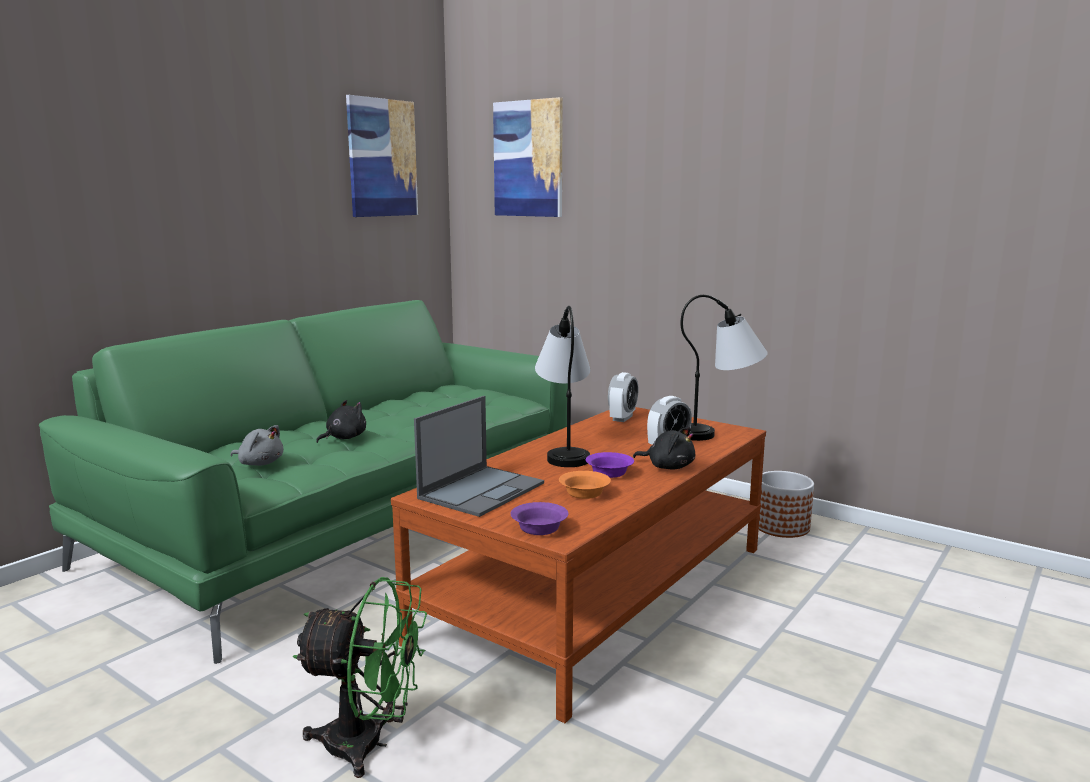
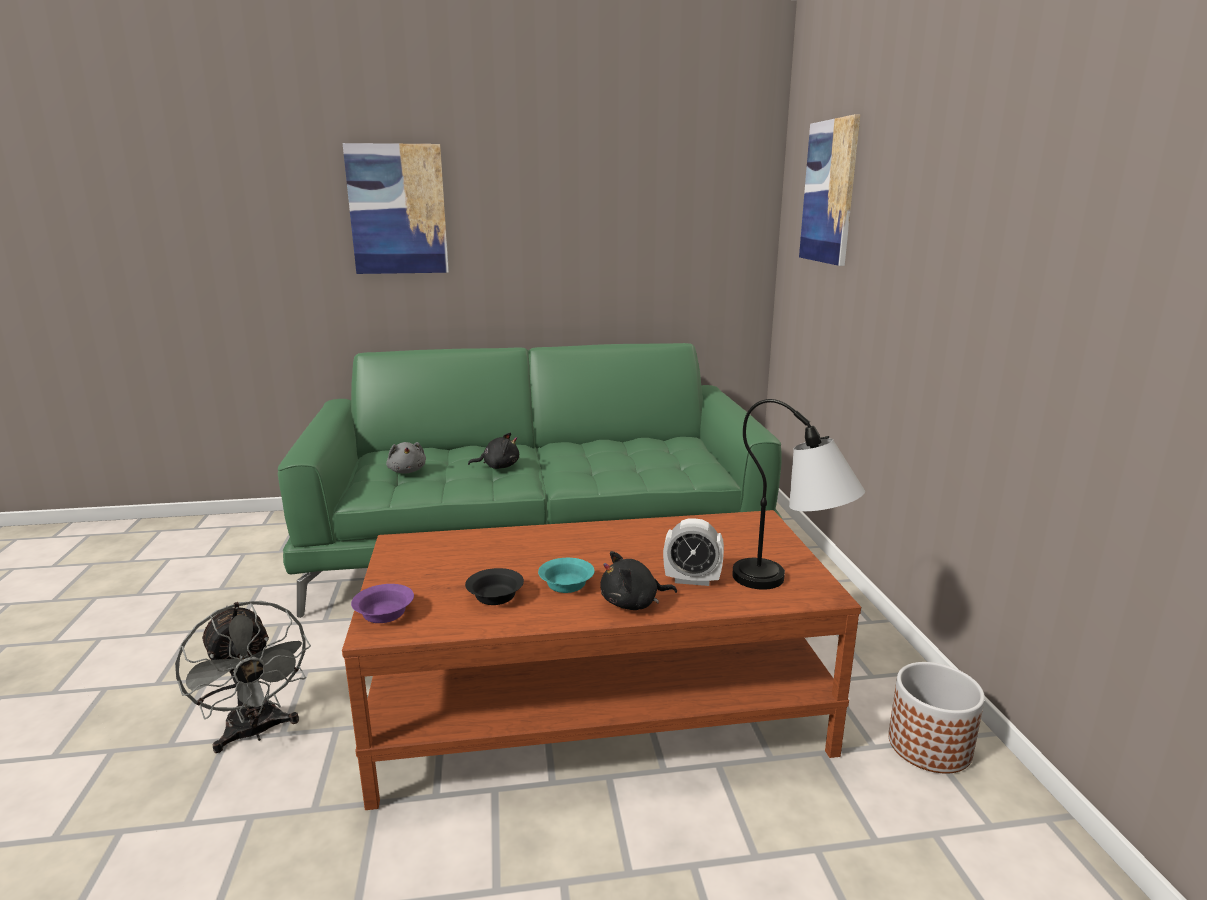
camera: 45 degrees right, 5 degrees up
green fan [292,577,427,778] -> grey fan [175,601,311,753]
picture [346,95,418,217] -> picture moved to [342,143,449,274]
laptop [414,396,544,517] -> none
table lamp [535,306,590,467] -> none
orange bowl [559,471,611,499] -> black bowl [465,568,524,605]
purple bowl [586,452,634,478] -> turquoise bowl [538,558,595,593]
alarm clock [608,372,639,422] -> none
black plush toy [633,427,695,470] -> black plush toy turned 90 degrees clockwise [600,551,677,610]

